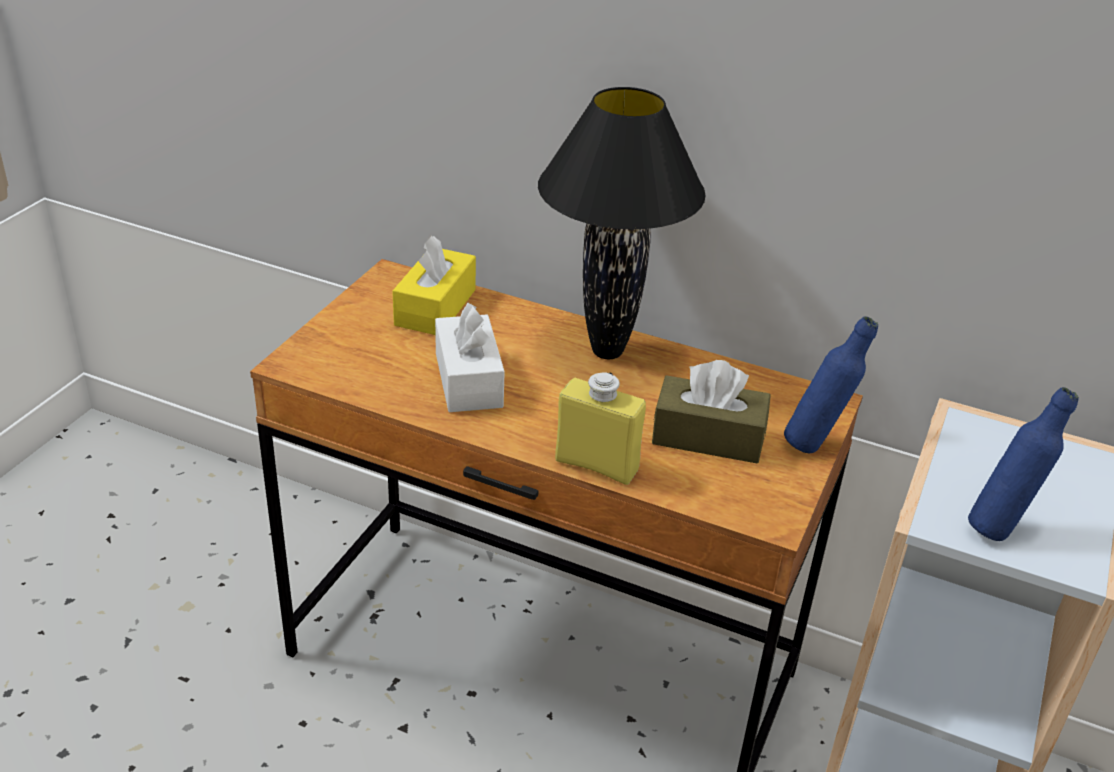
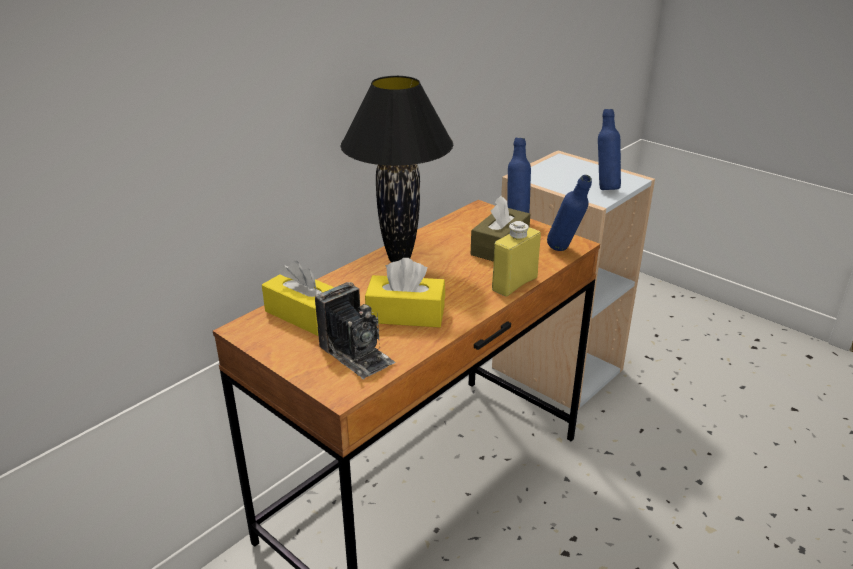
camera: 70 degrees left, 5 degrees down
white tissue box [435,303,505,412] -> yellow tissue box [365,258,445,328]
none -> camera [315,282,395,380]
none -> blue bottle [547,175,592,251]

